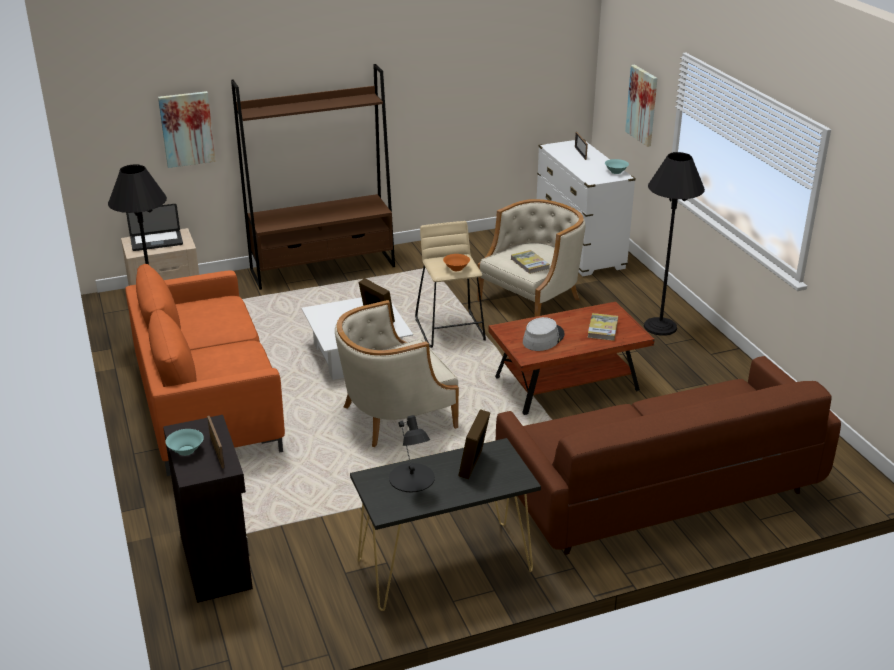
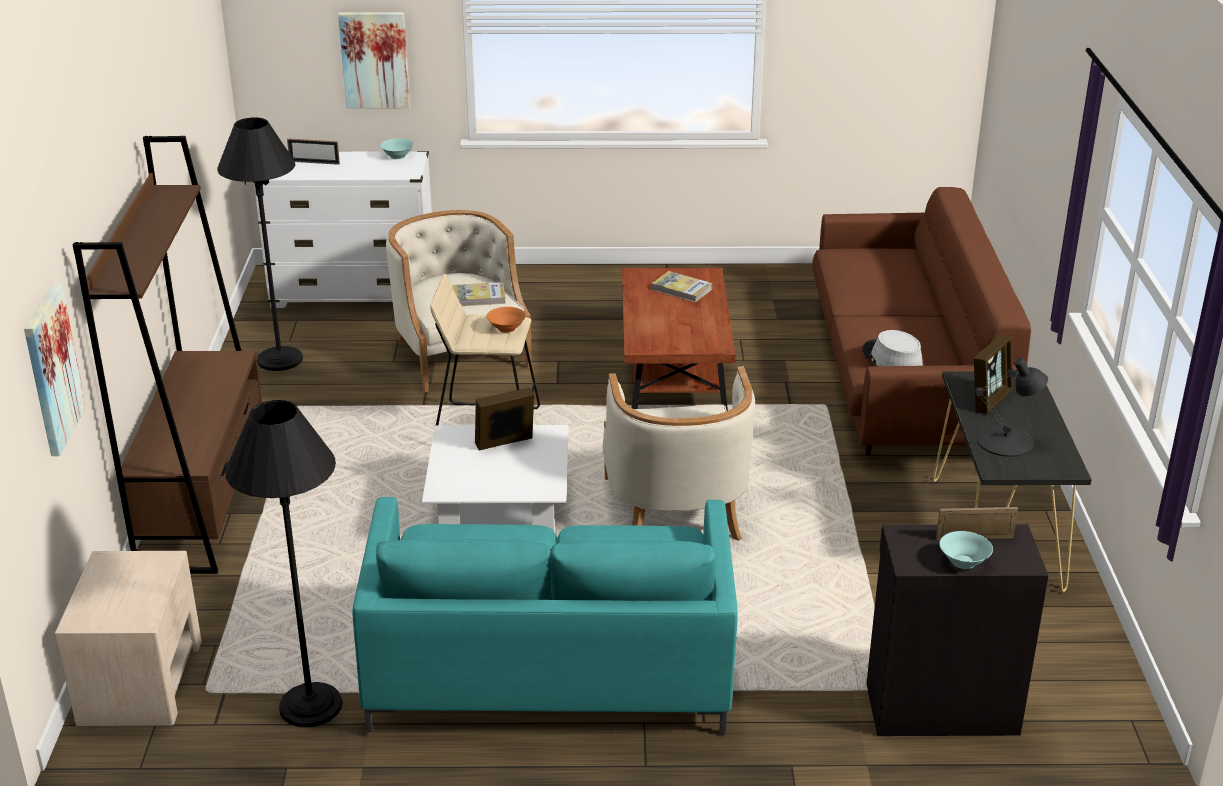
camera: 70 degrees left, 0 degrees up
orange sofa [125,264,285,476] -> turquoise sofa [353,497,737,734]
laptop [126,204,183,251] -> none
picture frame [458,409,490,479] -> picture frame turned 90 degrees counterclockwise [974,335,1013,414]
grey hat [523,317,564,351] -> grey hat moved to [862,330,923,366]
black floor lamp [644,152,705,336] -> black floor lamp moved to [217,117,303,371]

